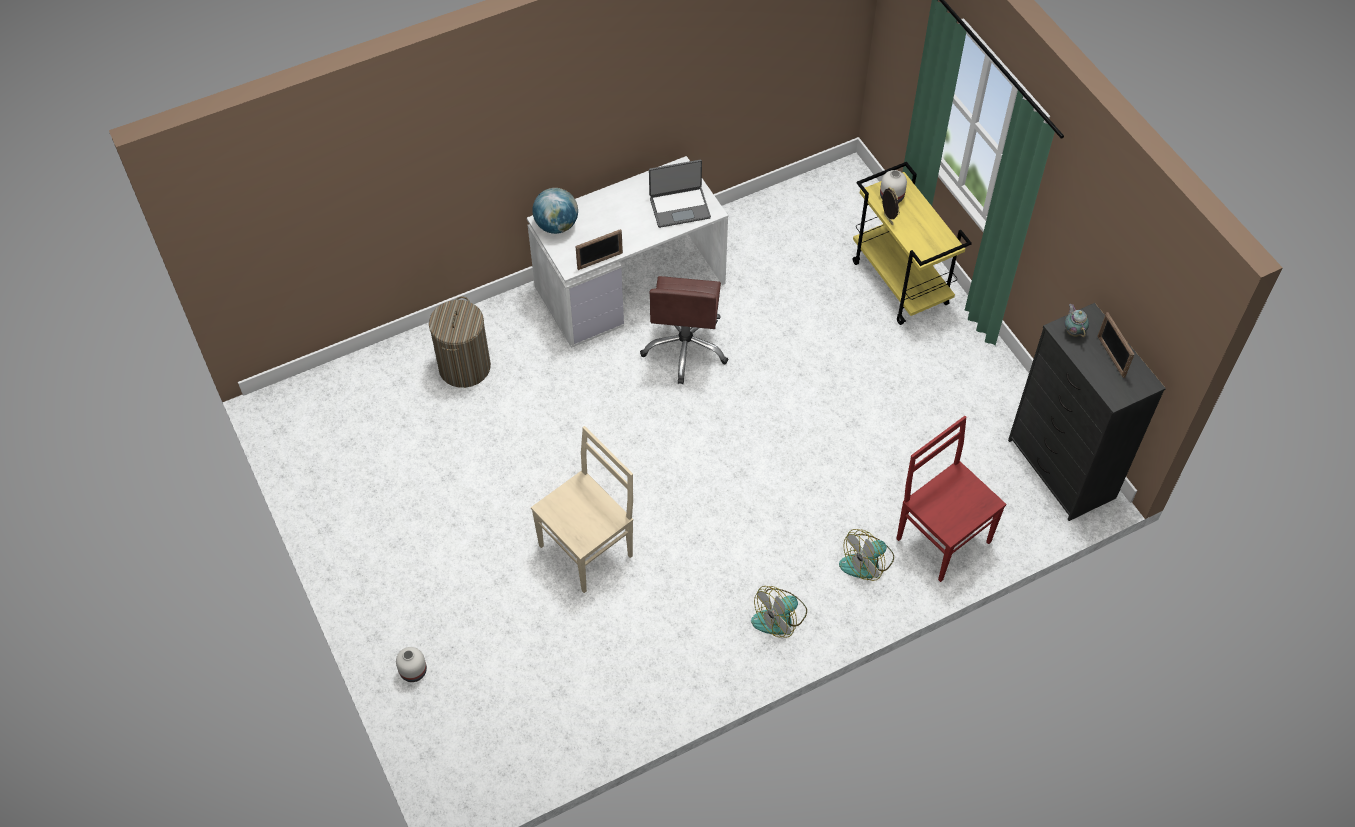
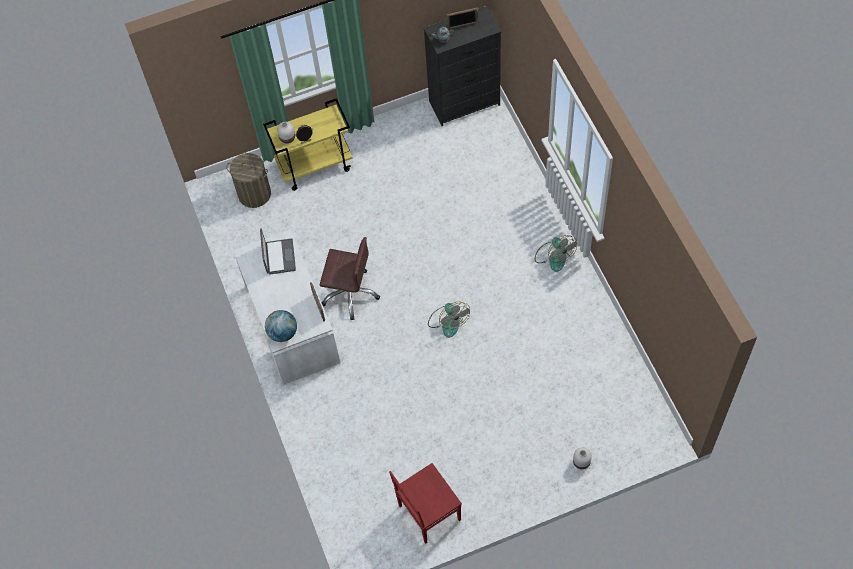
camera: 80 degrees left, 5 degrees up
laundry basket [429,296,491,388] -> laundry basket moved to [226,153,271,208]
beige chair [531,426,633,593] -> none
fan [839,529,894,581] -> fan moved to [428,302,470,338]
red chair [896,416,1006,582] -> red chair moved to [389,463,462,544]

